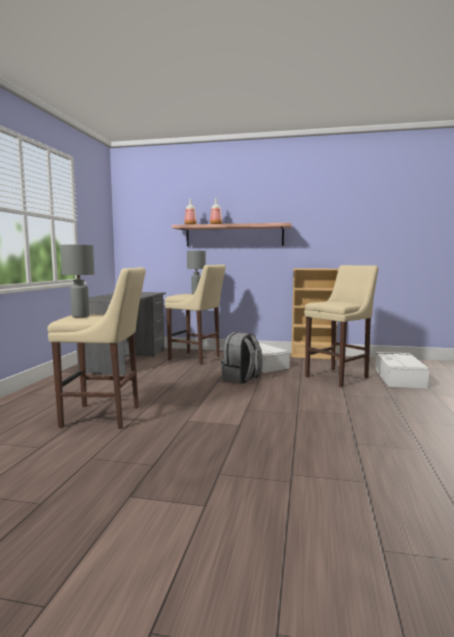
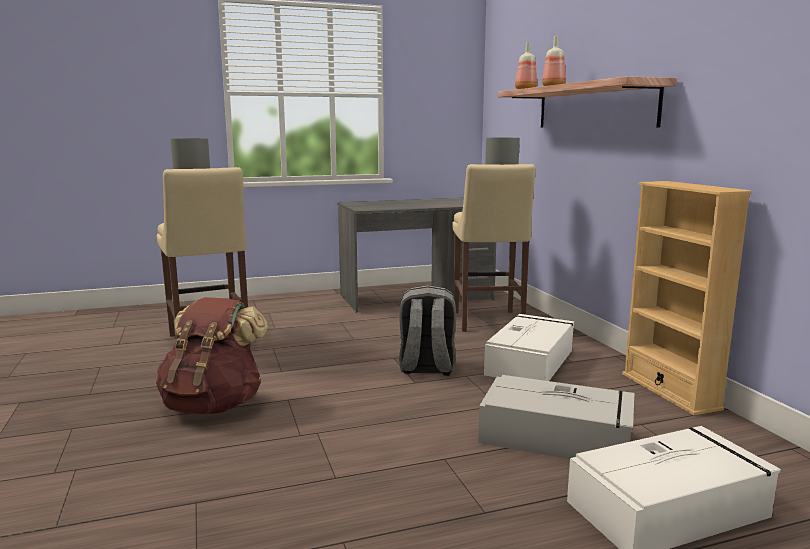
camera: 60 degrees right, 5 degrees up
beige stool [304,265,378,387] -> grey storage box [478,375,635,459]
none -> brown backpack [156,297,268,414]

